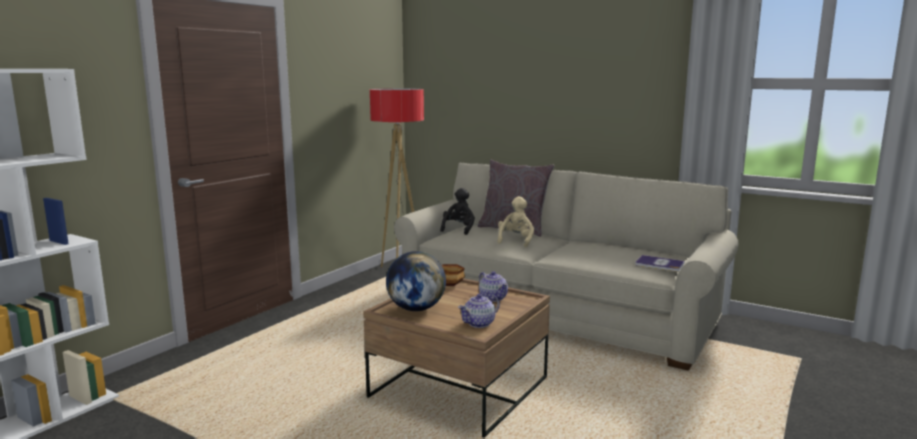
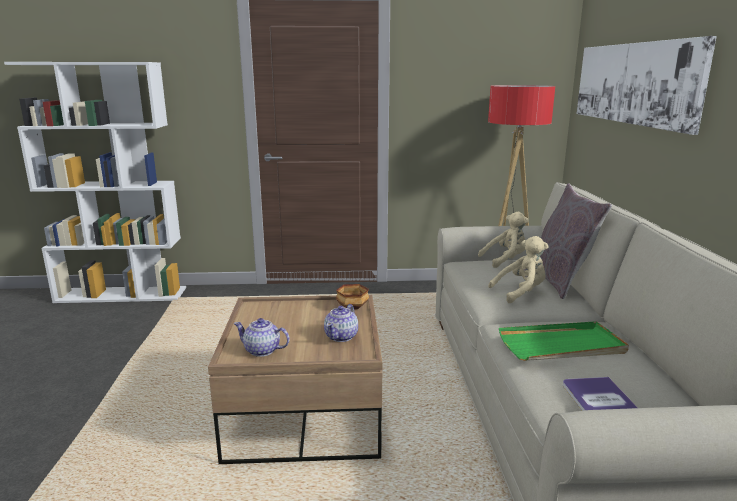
camera: 55 degrees right, 5 degrees up
globe [386,251,446,311] -> none
black plush toy [440,188,475,235] -> beige plush toy [478,212,529,268]
none -> green tray [499,321,629,361]
none -> picture [577,36,717,135]

